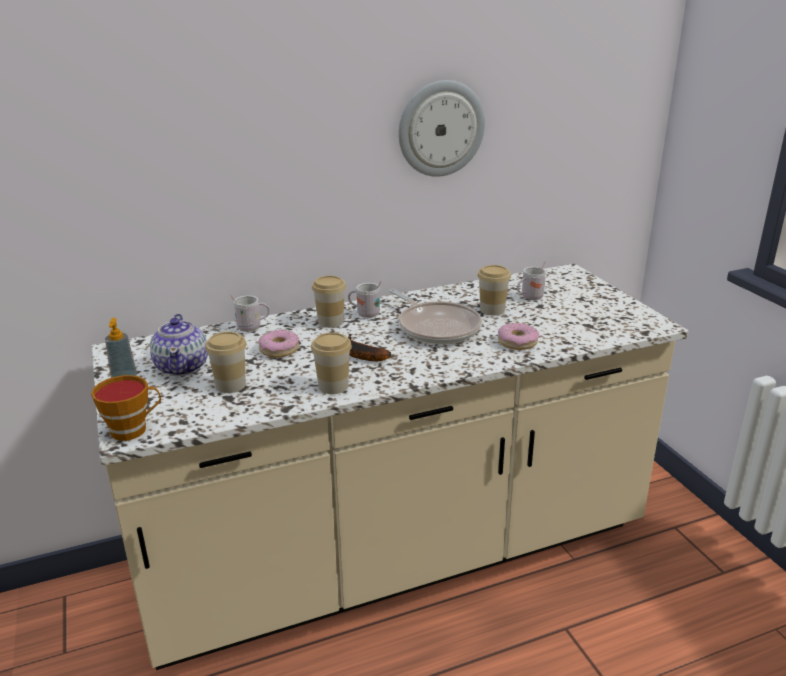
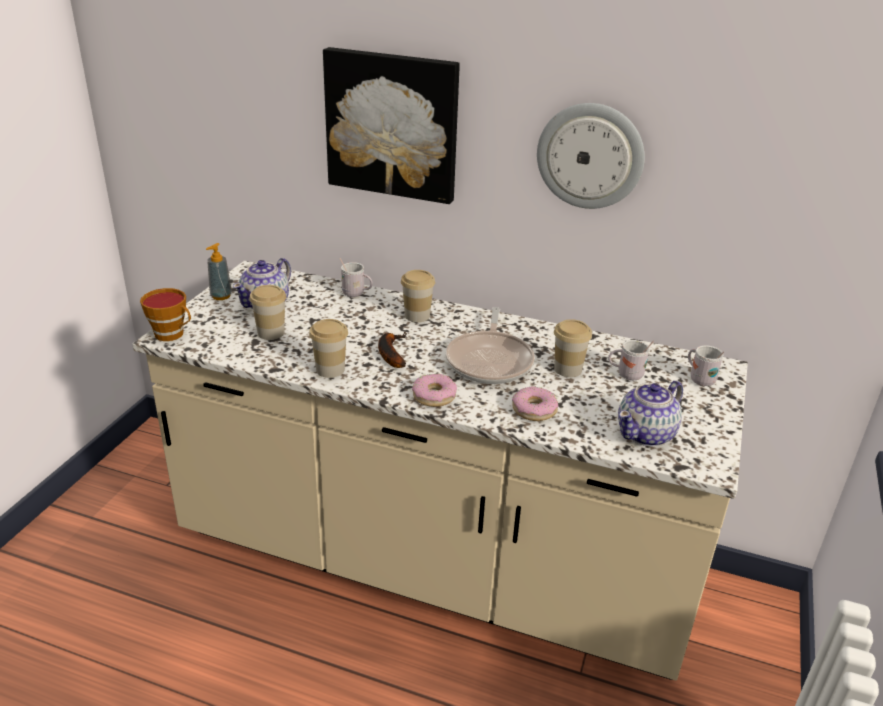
camera: 40 degrees right, 5 degrees up
donut [258,330,300,358] -> donut moved to [412,374,457,407]
white mug [348,281,381,318] -> white mug moved to [688,345,724,386]
none -> picture [323,47,460,204]
none -> teapot [618,381,683,446]

